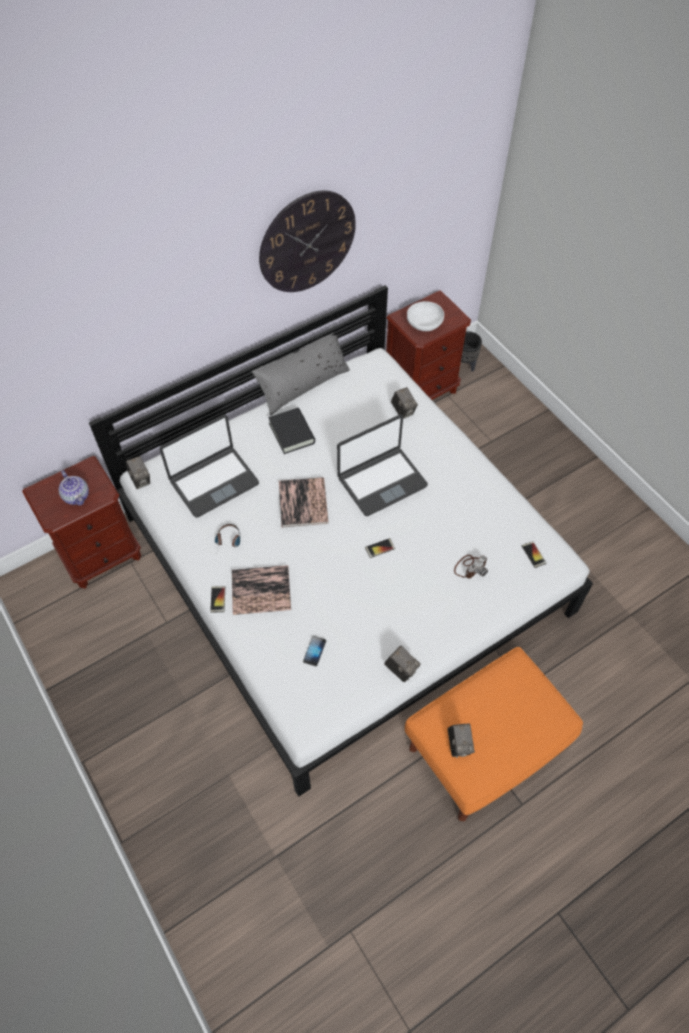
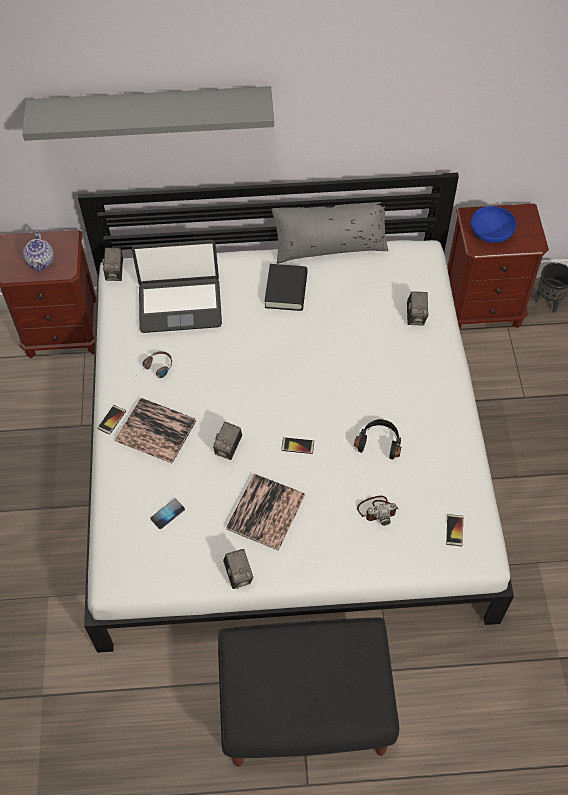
camera: 30 degrees right, 0 degrees up
wall clock [259,191,356,292] -> none
book [279,477,329,527] -> book moved to [226,474,305,550]
laptop [337,415,428,516] -> none
orange ottoman [405,647,583,821] -> black ottoman [218,617,399,767]
white bowl [407,301,444,331] -> blue bowl [471,206,516,243]
camera [448,723,475,758] -> camera moved to [213,422,242,460]
none -> grey shelf [22,86,274,141]
none -> black headphones [354,419,401,460]

